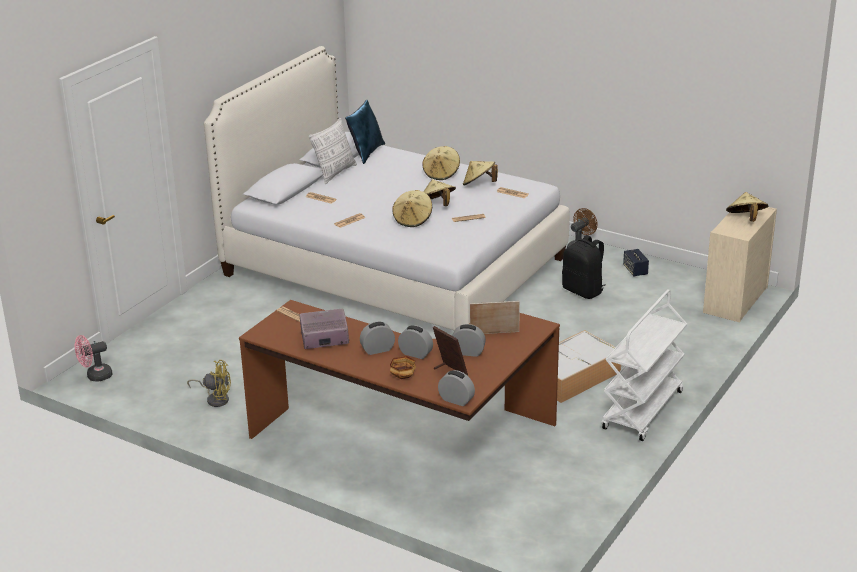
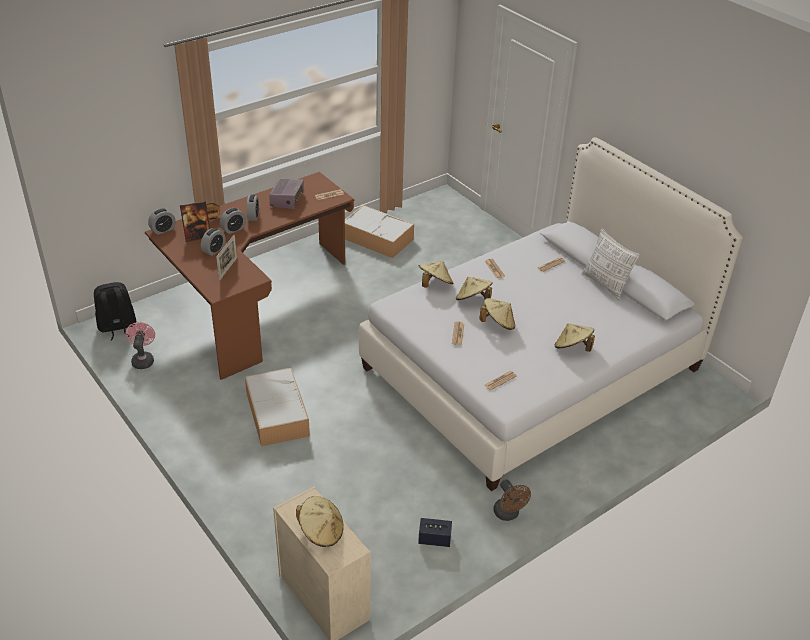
camera: 110 degrees right, 10 degrees up
pink fan [75,335,112,381] -> pink fan moved to [126,322,155,369]
yellow fan [187,360,231,407] -> storage box [345,205,414,258]
blue pillow [345,100,385,164] -> none
beige hat [463,161,498,186] -> beige hat moved to [419,261,453,288]
black backpack [562,235,605,299] -> black backpack moved to [94,282,136,340]
white cart [602,289,687,441] -> none

